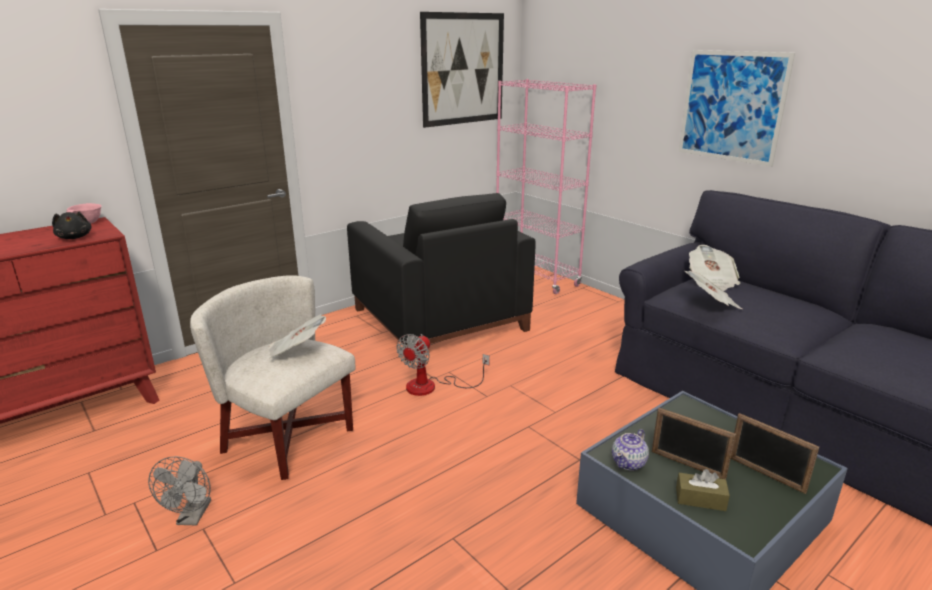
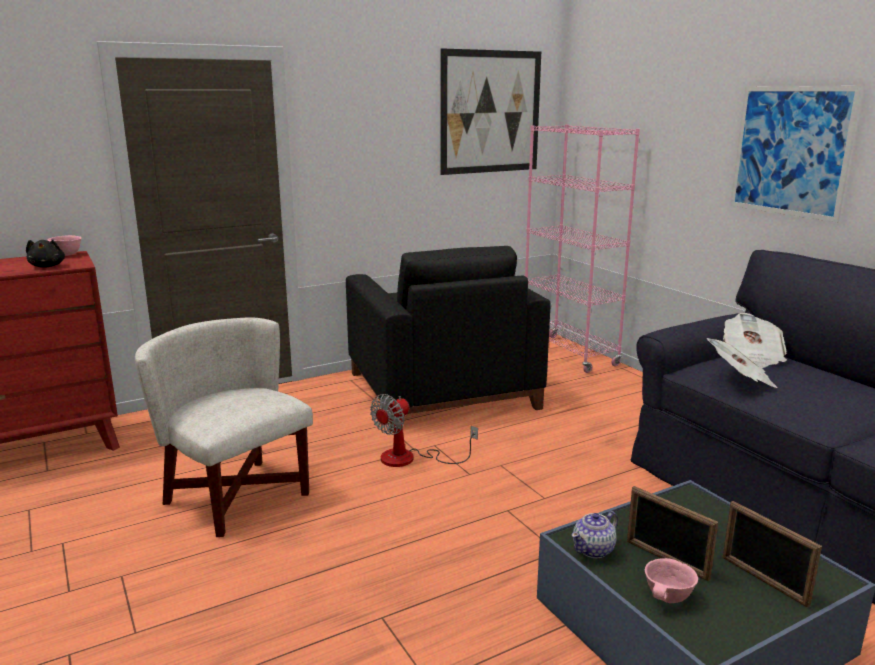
camera: 10 degrees right, 5 degrees down
grey fan [148,456,211,525] -> none
newspaper [269,314,326,359] -> none
brown tissue box [676,469,730,511] -> pink bowl [645,558,698,603]

